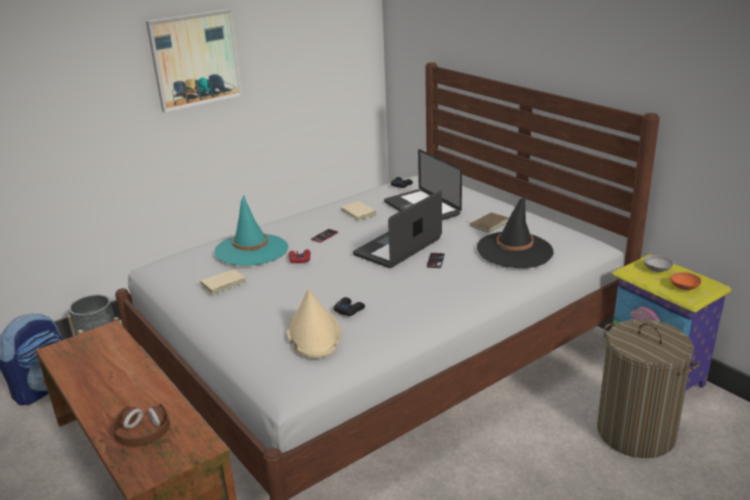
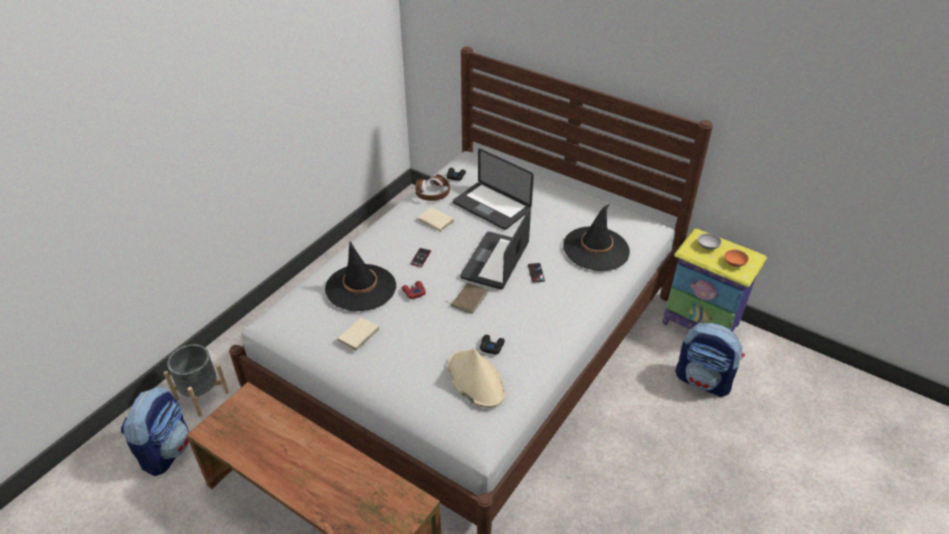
camera: 20 degrees left, 15 degrees up
brown headphones [112,403,170,446] -> brown headphones moved to [416,174,450,201]
picture [146,9,243,112] -> none
turquoise hat [214,195,288,266] -> black hat [325,241,396,311]
brown book [467,212,509,233] -> brown book moved to [445,283,488,314]
laundry basket [597,319,700,458] -> backpack [675,323,745,397]

